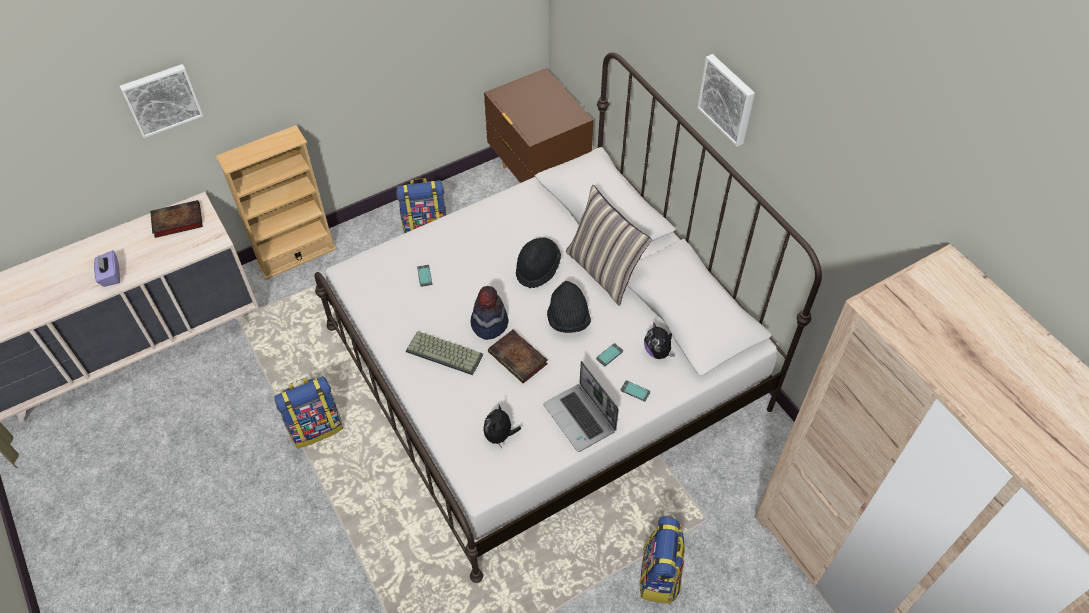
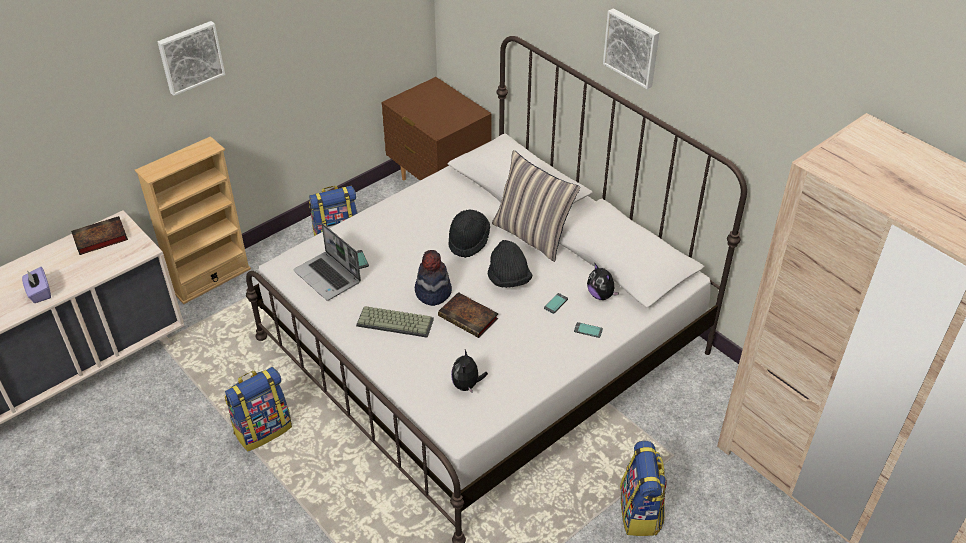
camera: 10 degrees left, 10 degrees down
picture [120,64,203,138] -> picture moved to [157,21,225,96]
laptop [543,361,619,452] -> laptop moved to [293,223,361,301]

